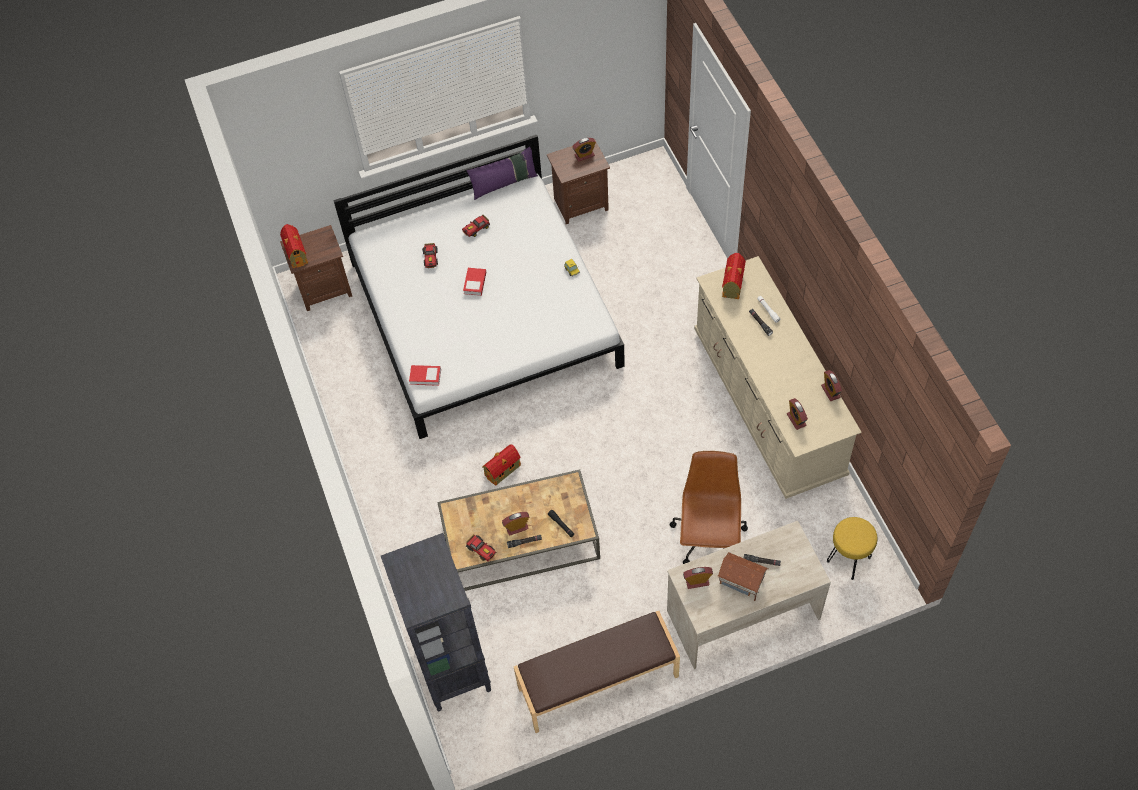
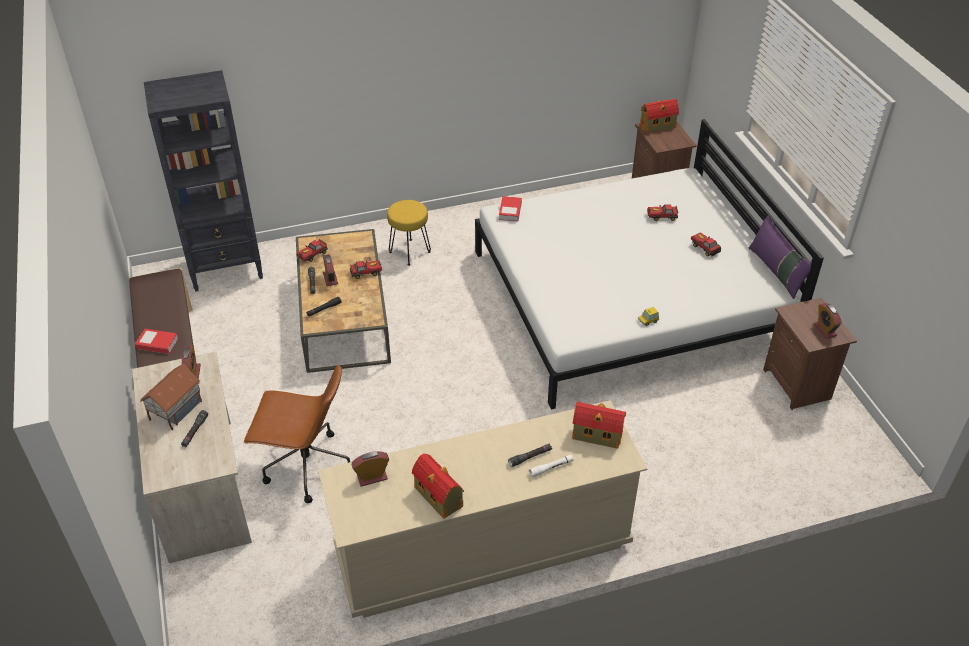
camera: 90 degrees right, 15 degrees down
book [463,268,486,296] -> book moved to [135,329,178,354]
toy house [482,444,521,486] -> toy house moved to [412,453,464,519]
alarm clock [821,370,842,401] -> none
yellow stool [827,517,877,580] -> yellow stool moved to [387,200,431,266]
none -> toy car [350,260,382,279]

